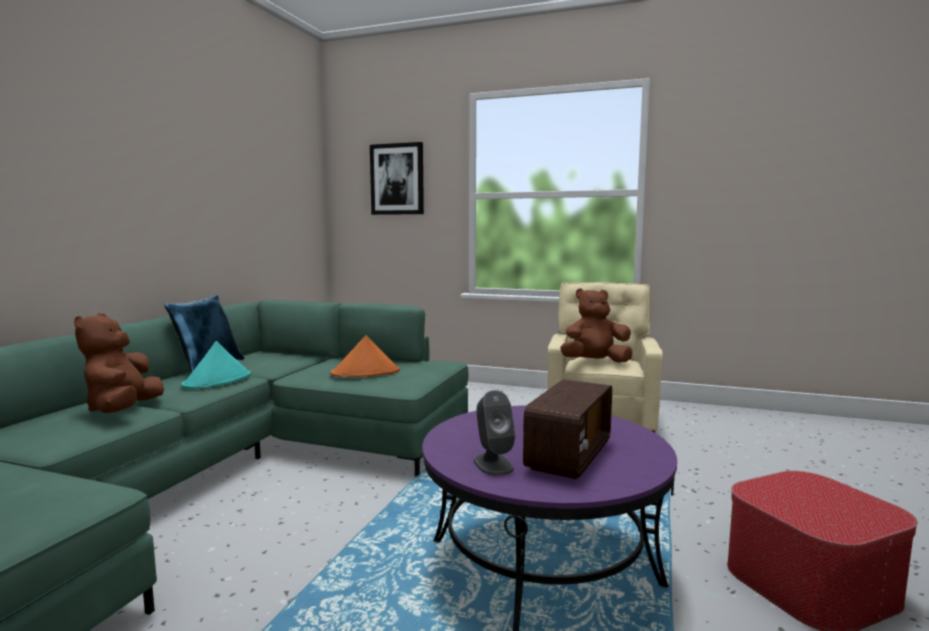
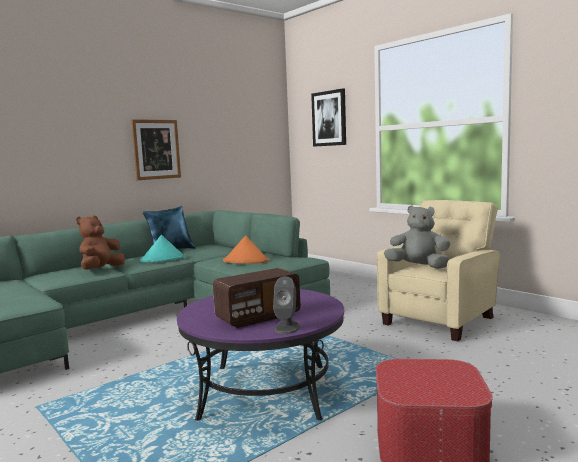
camera: 30 degrees right, 0 degrees up
grey speaker [474,390,515,476] -> grey speaker moved to [273,277,300,334]
brown plush toy [560,288,632,363] -> grey plush toy [384,205,450,269]
none -> picture [131,119,181,180]

